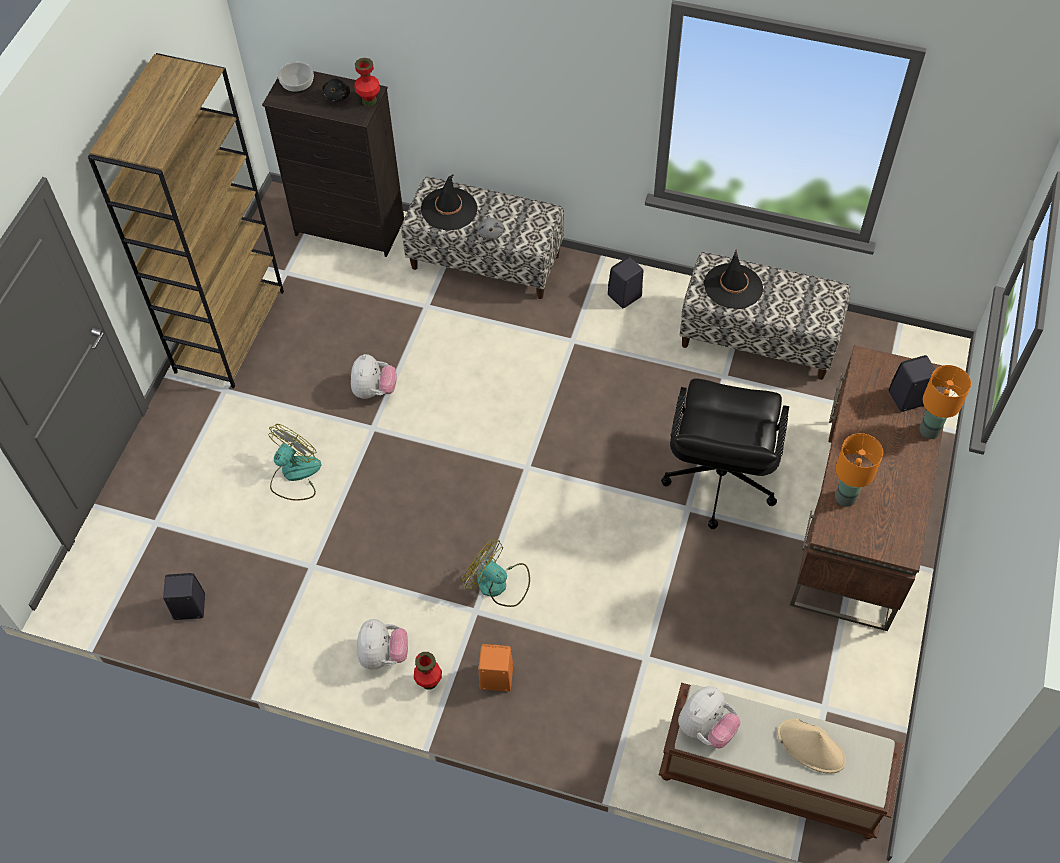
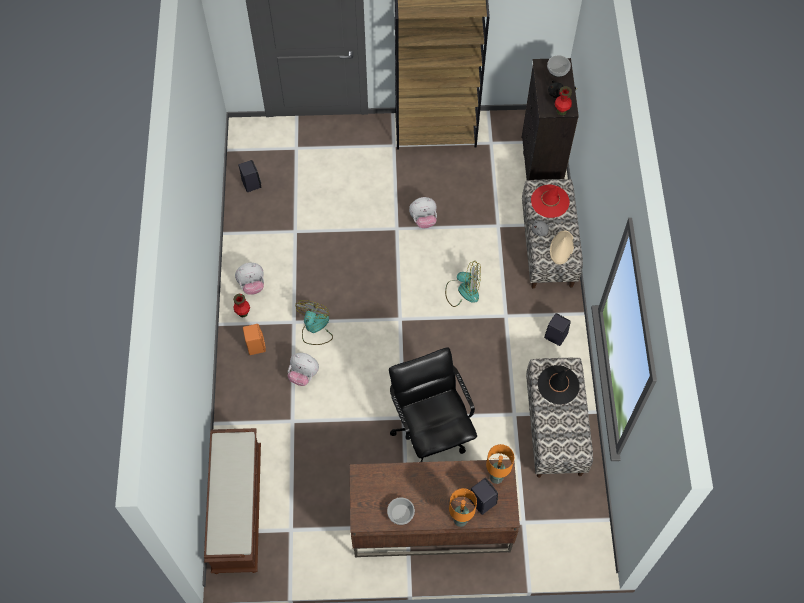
camera: 70 degrees right, 5 degrees up
fan [268,424,321,501] -> fan moved to [445,261,481,307]
black hat [421,174,477,230] -> red hat [531,185,570,218]
black office chair [661,378,789,529] -> black office chair turned 75 degrees clockwise [389,347,477,462]
plush toy [678,686,741,749] -> plush toy moved to [288,353,319,386]
beige hat [777,719,846,774] -> beige hat moved to [550,231,574,265]
orange table lamp [835,433,883,507] -> orange table lamp moved to [486,444,514,484]
none -> bowl [387,497,415,525]

